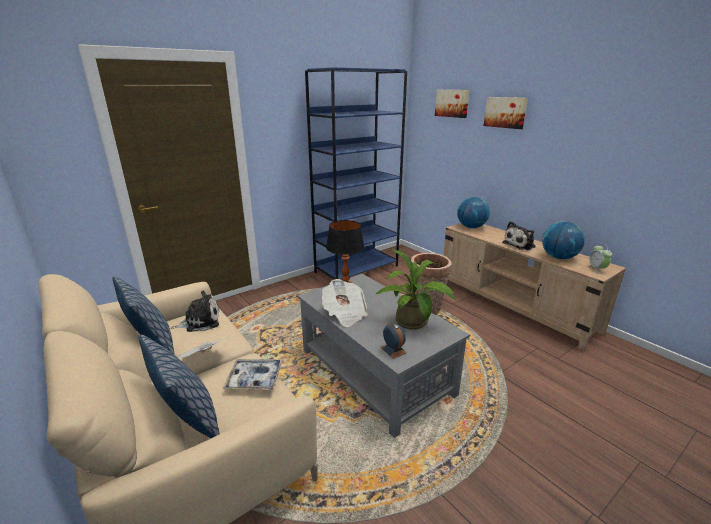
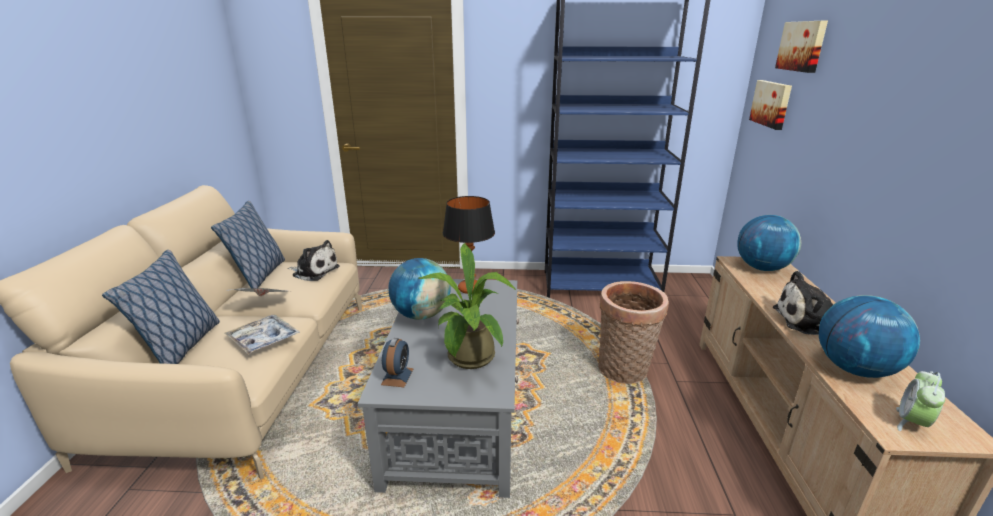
camera: 40 degrees right, 0 degrees up
newspaper [322,279,368,327] -> globe [388,258,451,320]
picture [484,97,528,129] -> picture moved to [749,80,792,130]

